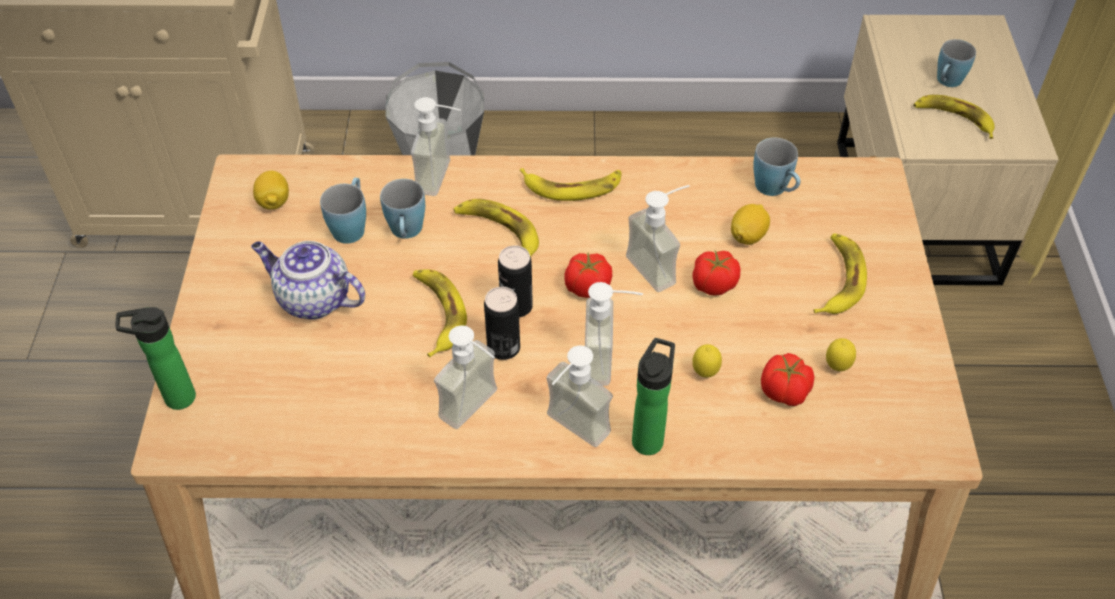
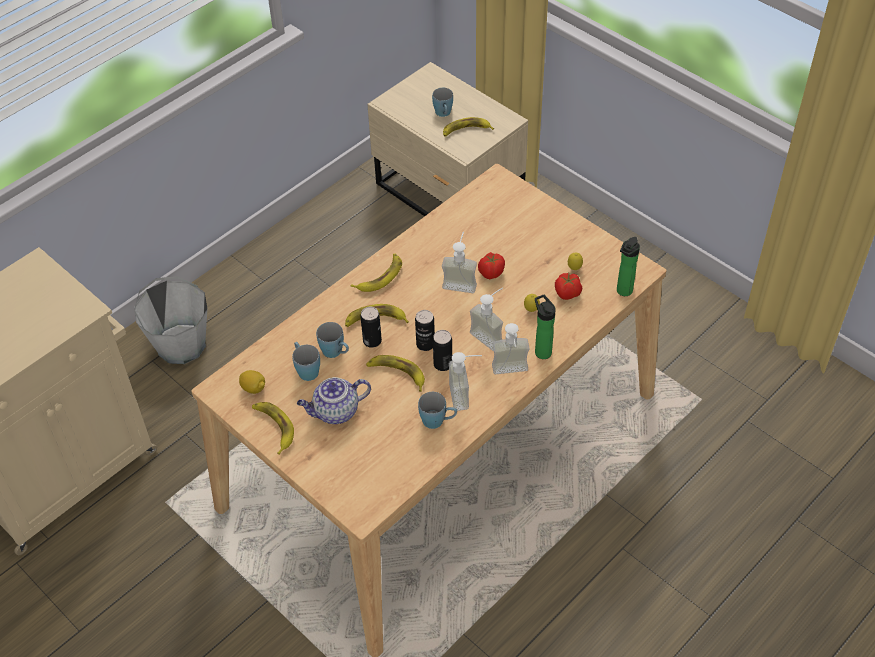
camera: 45 degrees left, 0 degrees up
bottle [116,307,196,410] -> bottle moved to [617,237,640,296]
soap dispenser [411,97,461,196] -> none
tomato [565,253,612,298] -> none
lemon [731,204,770,245] -> none
blue mug [753,137,801,196] -> blue mug moved to [418,392,457,429]
banana [814,233,867,314] -> banana moved to [252,402,294,455]
none -> can [360,307,382,348]

